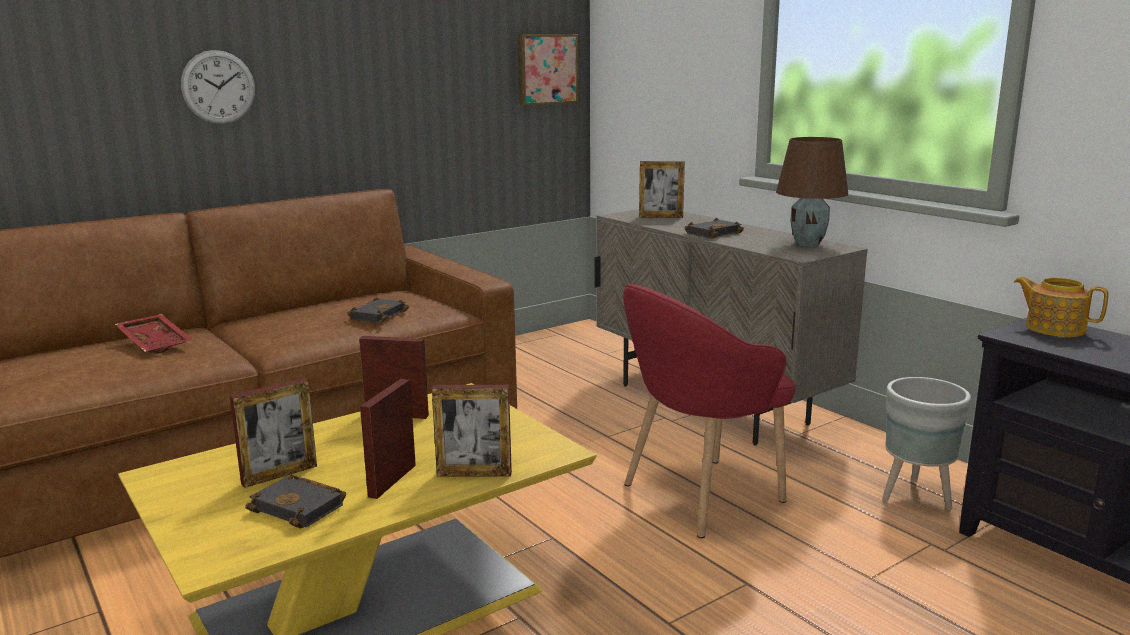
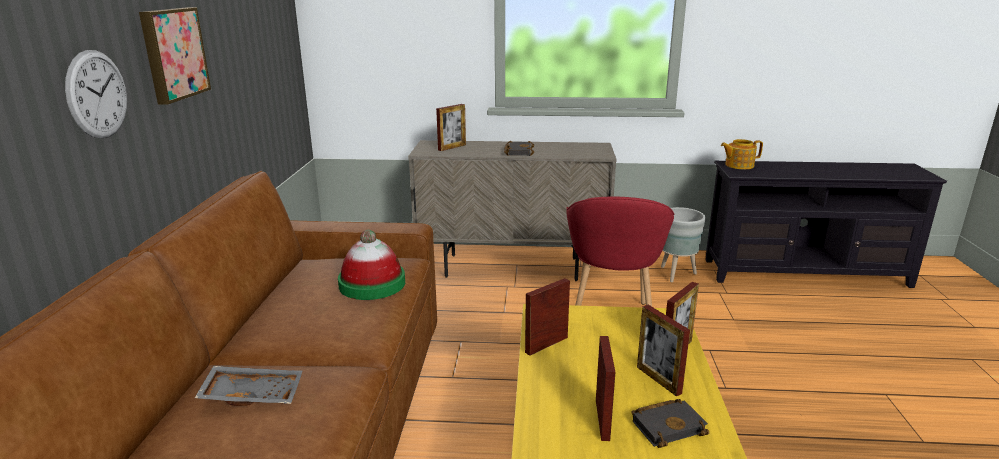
camera: 50 degrees left, 5 degrees up
red tray [115,314,193,354] -> grey tray [195,366,302,406]
black book [347,297,409,323] -> hat [338,230,405,300]
picture [518,34,578,106] -> picture moved to [139,7,211,104]
brown table lamp [776,137,848,246] -> none

